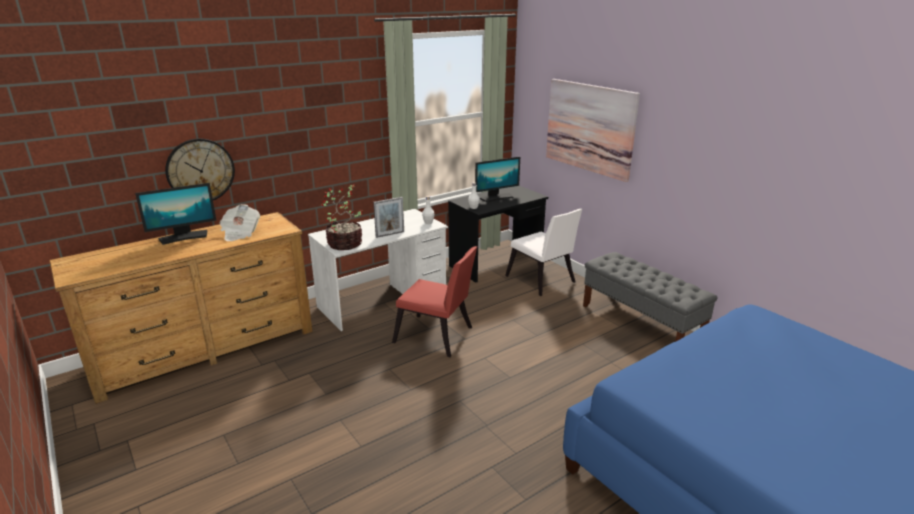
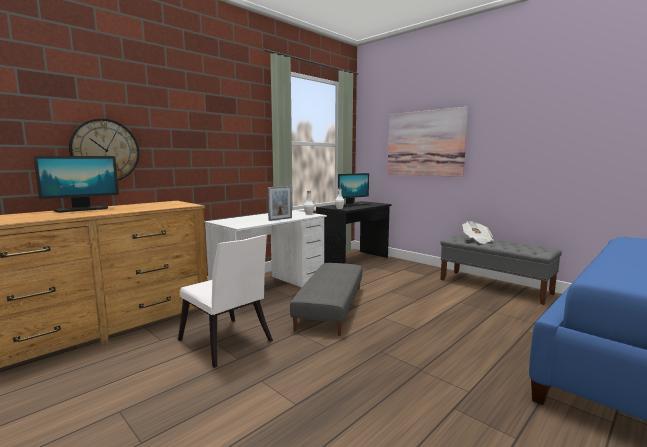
camera: 10 degrees left, 15 degrees down
newspaper [220,204,260,241] -> newspaper moved to [462,221,494,244]
potted plant [321,185,363,250] -> none
red chair [392,246,477,357] -> grey ottoman [290,263,362,336]
white chair [505,209,582,296] -> white chair moved to [178,235,273,368]

